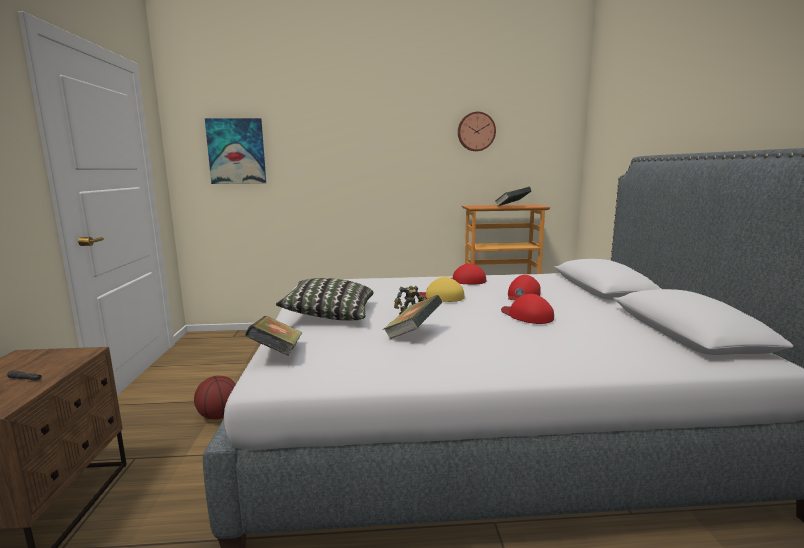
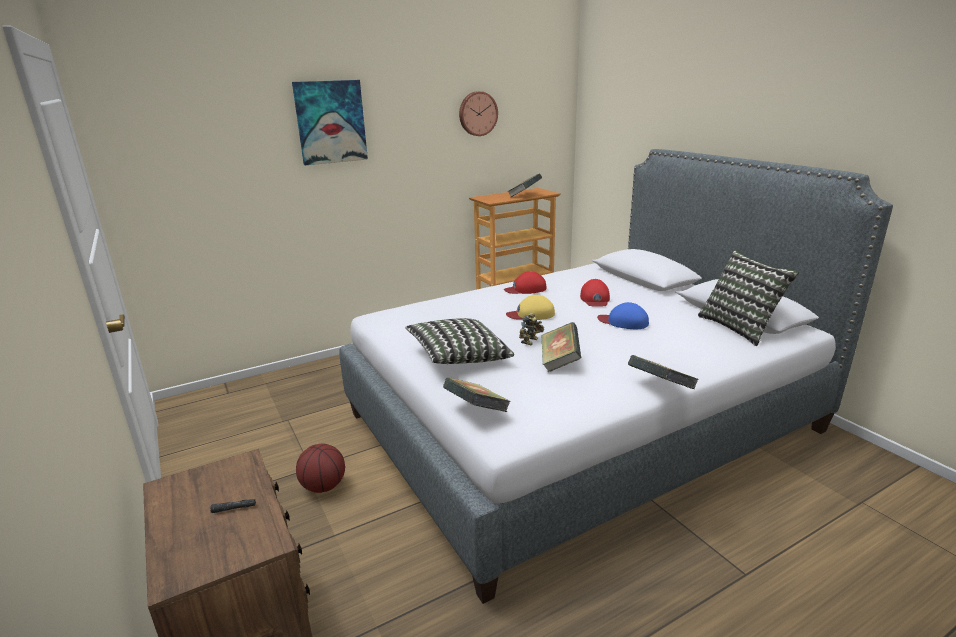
camera: 25 degrees left, 10 degrees up
picture [205,118,266,184] -> picture moved to [292,80,368,165]
red cap [501,294,554,324] -> blue cap [597,302,649,329]
none -> book [628,355,699,389]
none -> pillow [698,250,799,346]

